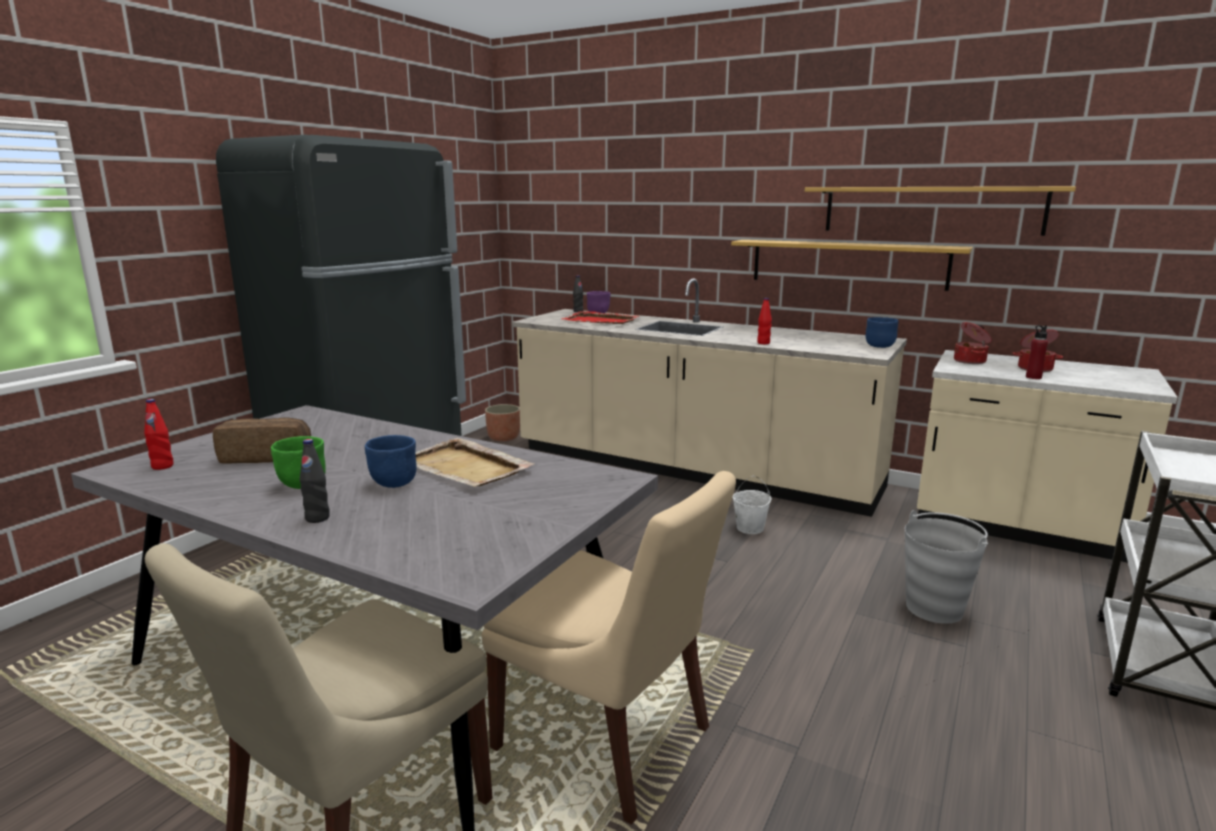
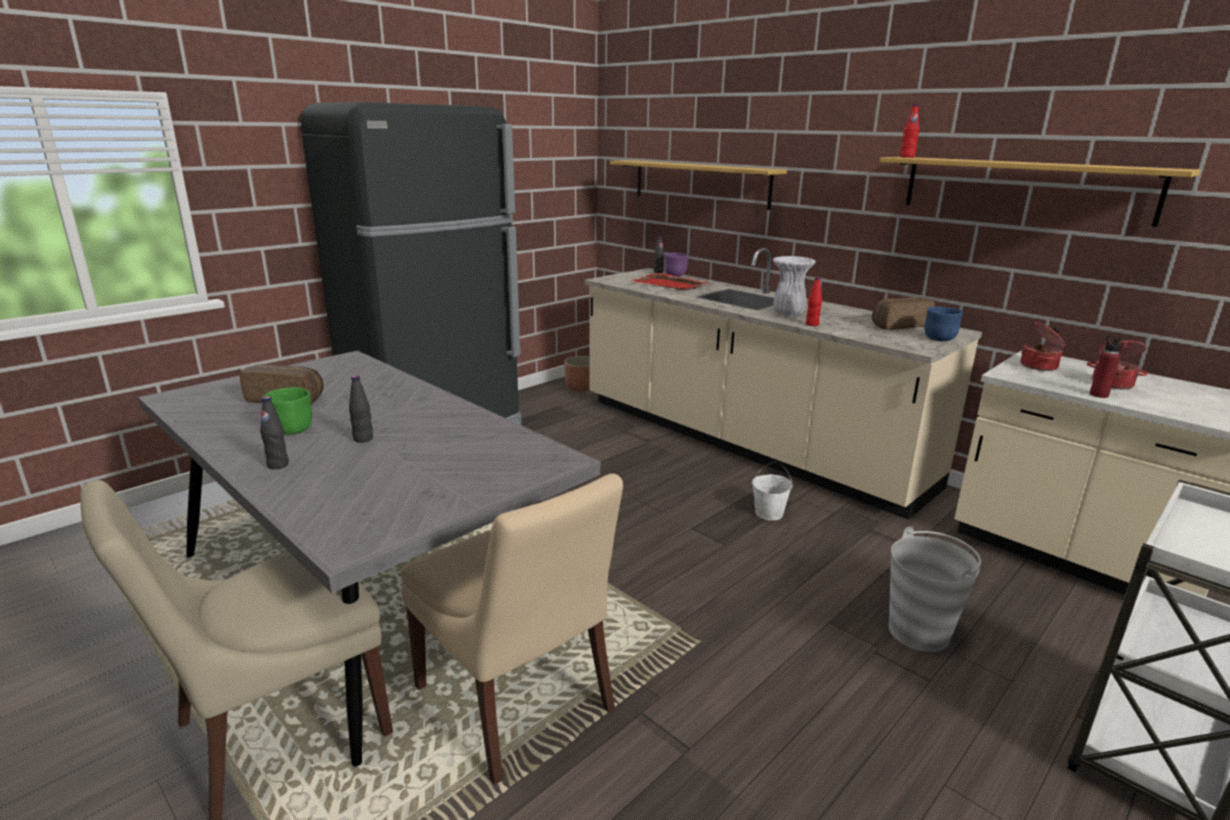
camera: 15 degrees right, 5 degrees up
red bottle [144,399,173,470] -> red bottle moved to [900,104,919,158]
blue bowl [365,435,416,488] -> black bottle [349,375,373,443]
beige tray [415,438,535,487] -> none
shelf [731,240,973,291] -> shelf moved to [610,160,787,210]
none -> white vase [773,256,816,316]
none -> bread [872,297,935,330]

